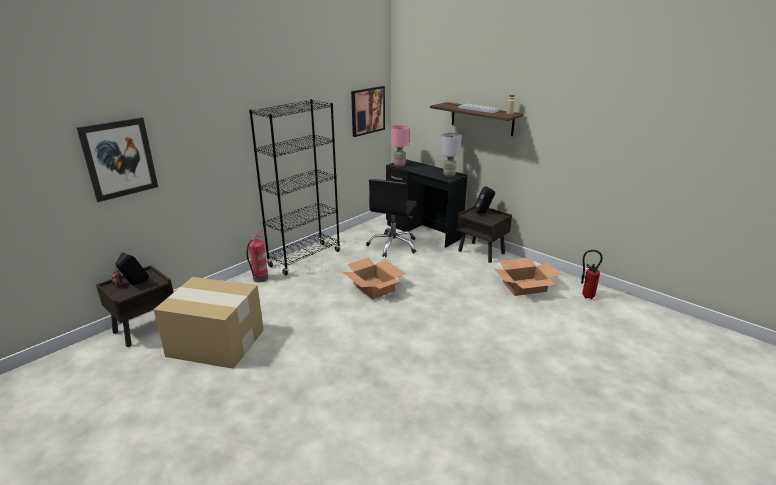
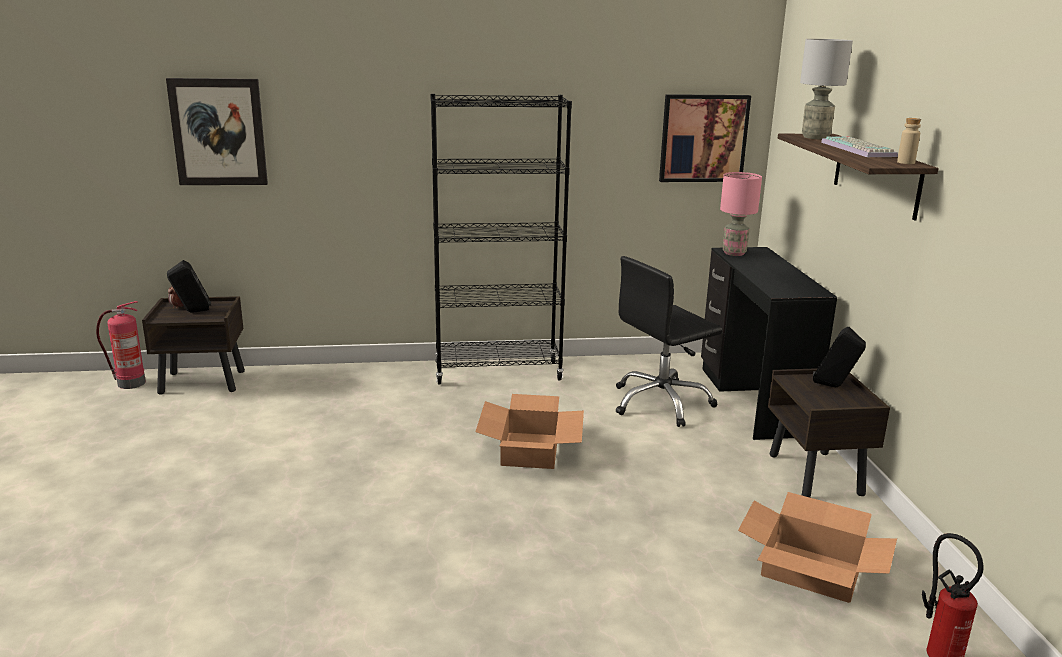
camera: 40 degrees right, 5 degrees down
cardboard box [153,277,264,369] -> none
fire extinguisher [246,231,268,282] -> fire extinguisher moved to [96,301,146,389]
grey table lamp [441,133,462,177] -> grey table lamp moved to [800,39,853,139]

